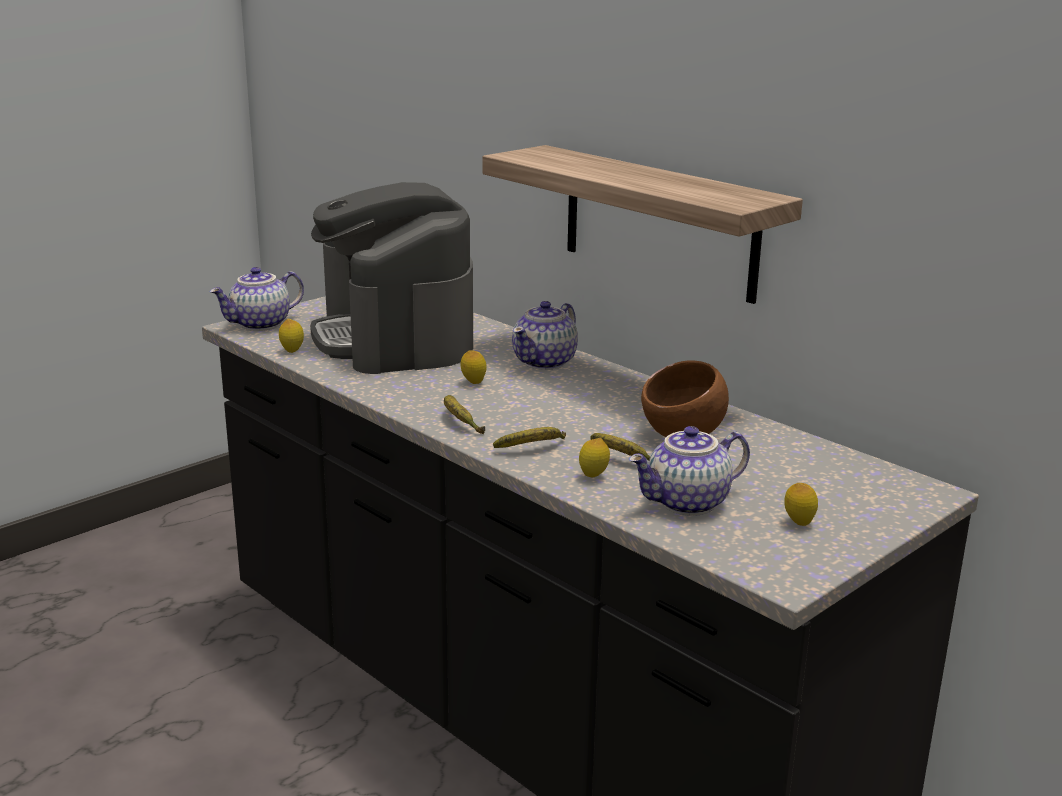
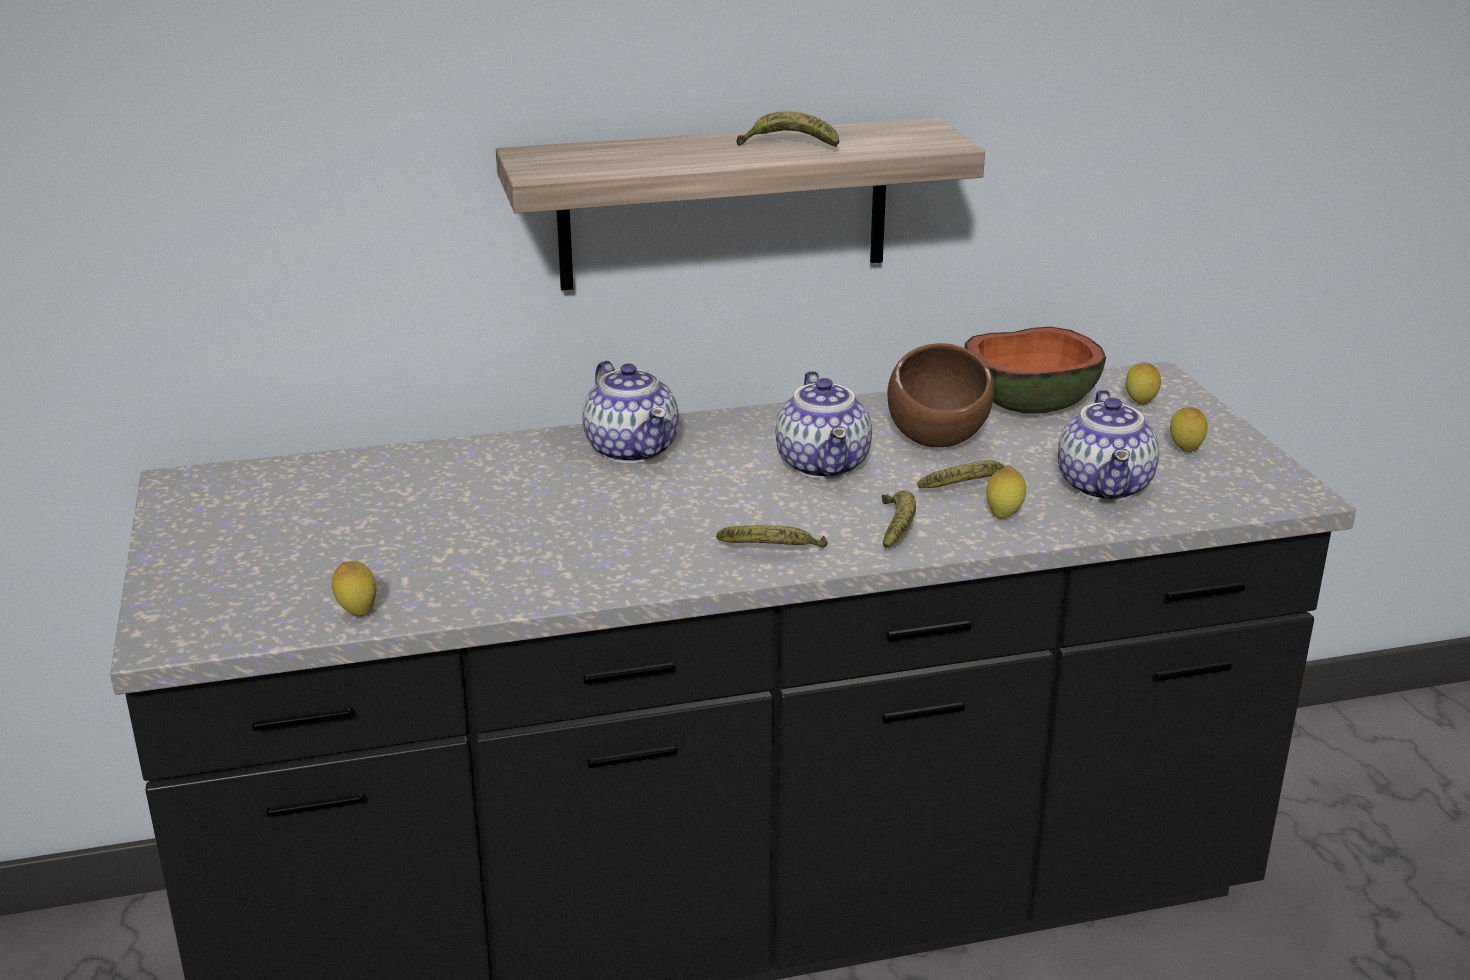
camera: 60 degrees left, 5 degrees up
teapot [209,267,304,331] -> teapot moved to [776,371,872,479]
coffee machine [310,182,473,374] -> none
lemon [461,350,487,384] -> lemon moved to [1126,362,1161,405]
none -> banana [736,111,839,147]
none -> bowl [965,327,1106,414]

